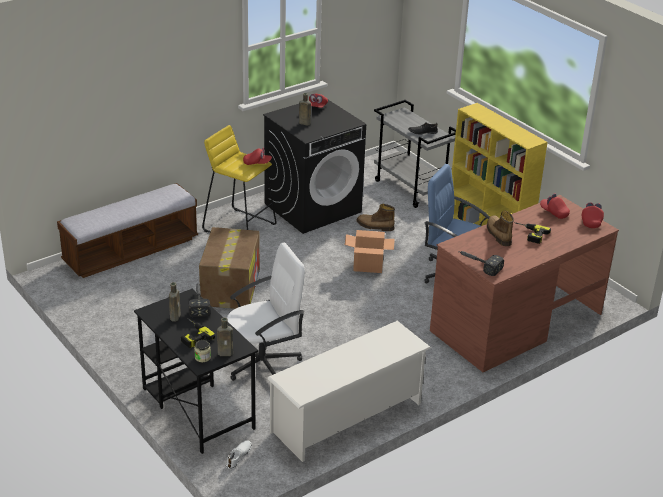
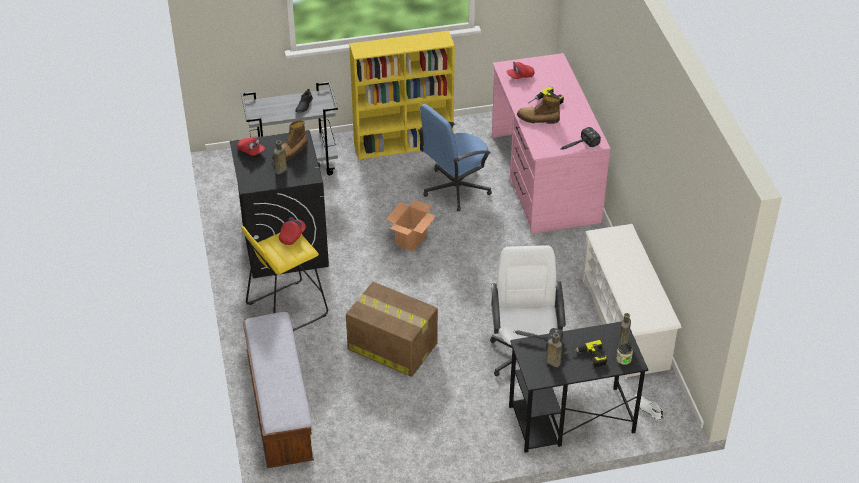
camera: 65 degrees left, 10 degrees up
boot [357,204,395,231] -> boot moved to [272,120,308,161]
brown desk [430,195,619,372] -> pink desk [492,53,611,234]
red cap [582,202,604,228] -> none

